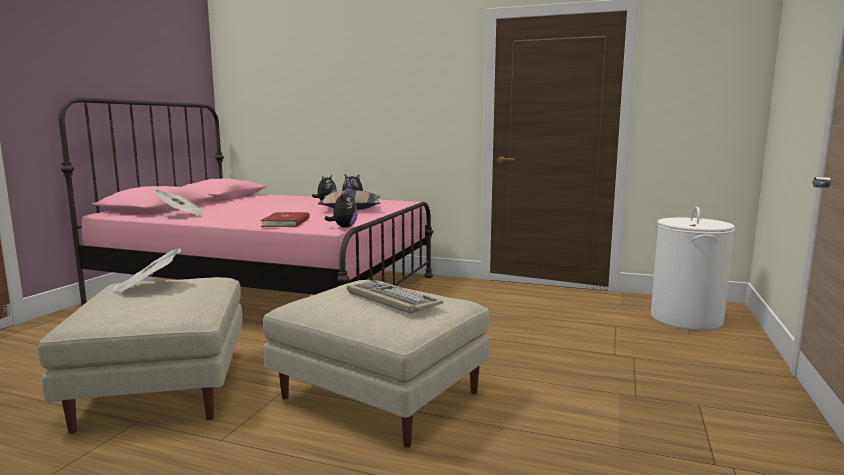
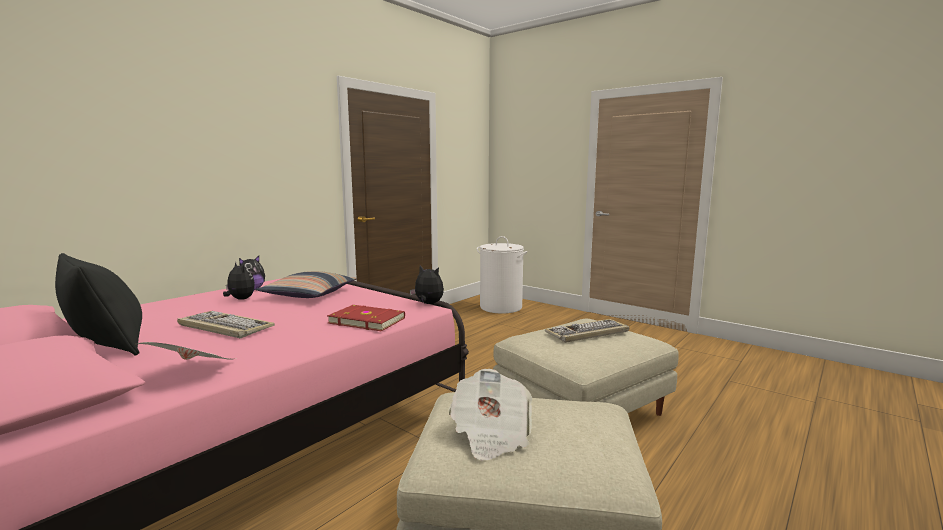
camera: 70 degrees left, 0 degrees up
none -> black pillow [55,253,142,356]
none -> keyboard [177,311,275,338]

